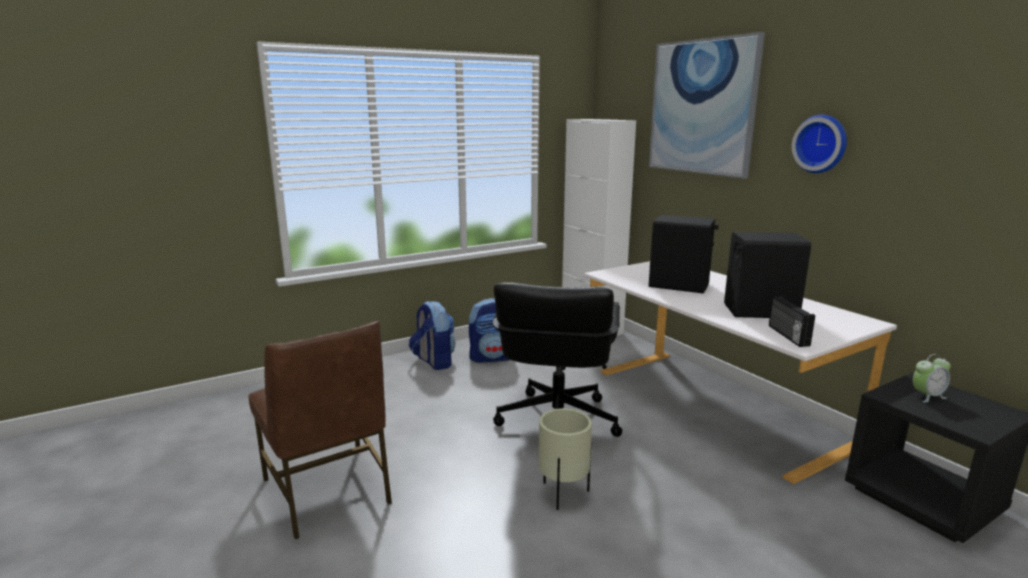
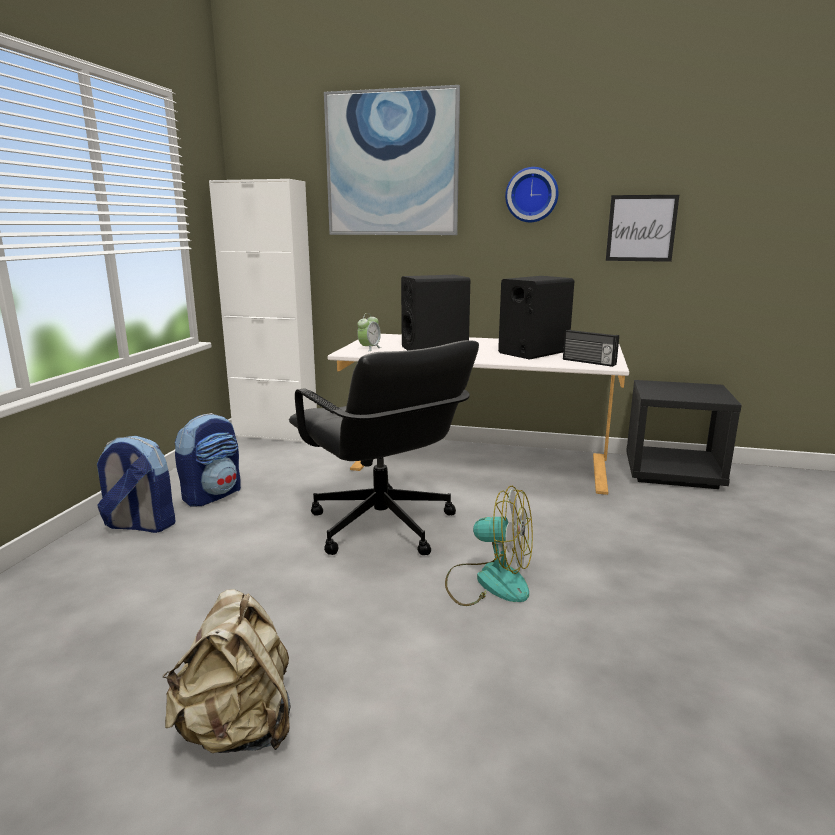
camera: 45 degrees left, 0 degrees up
brown chair [248,321,392,539] -> beige backpack [163,589,291,753]
beige planter [539,408,592,510] -> fan [445,486,533,606]
alarm clock [913,354,951,403] -> alarm clock moved to [357,313,381,352]
none -> picture [606,195,679,262]

